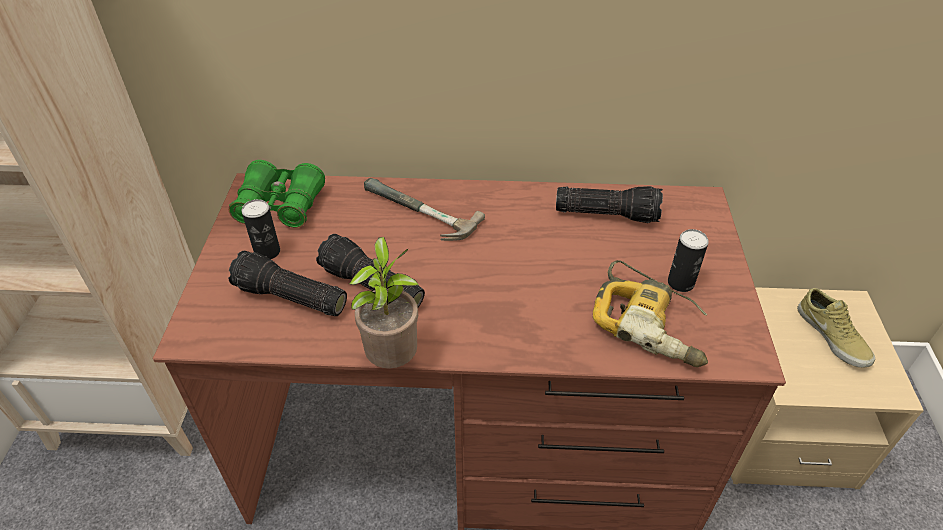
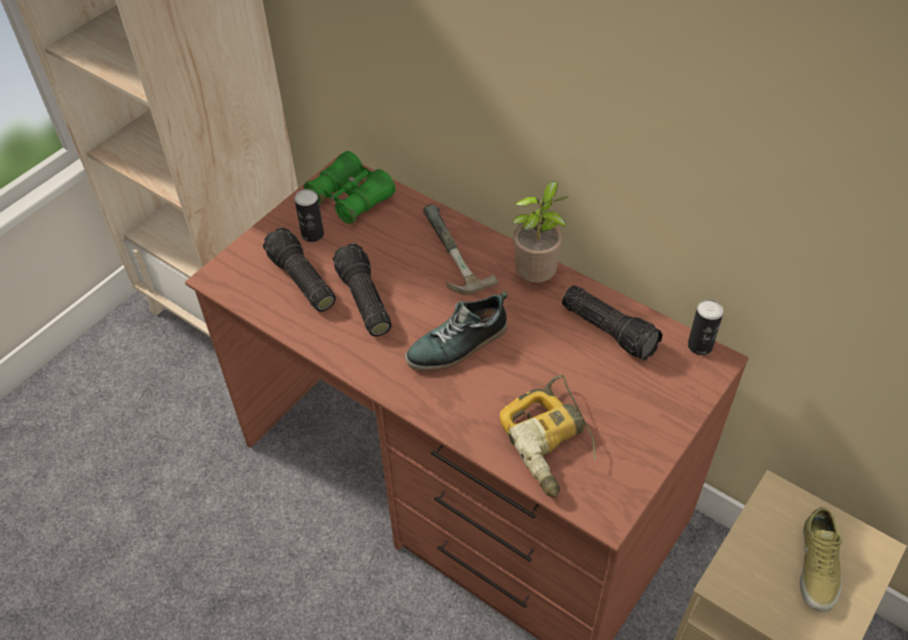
camera: 35 degrees right, 5 degrees up
potted plant [349,237,419,368] -> potted plant moved to [513,181,568,283]
can [668,229,709,292] -> can moved to [688,299,724,355]
none -> shoe [405,291,508,371]

